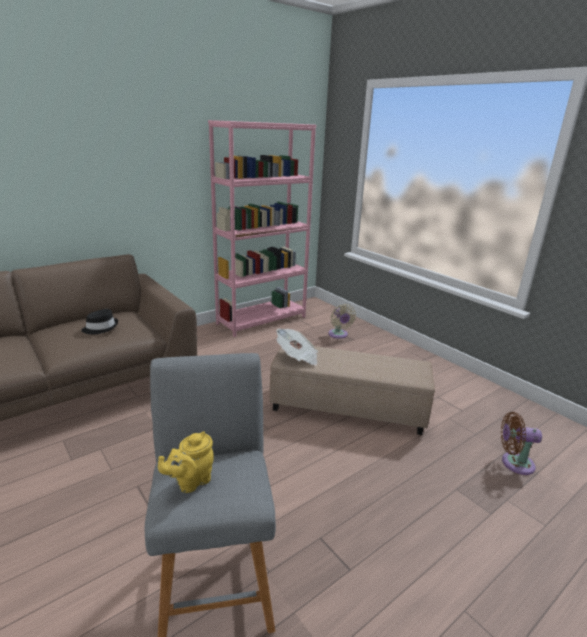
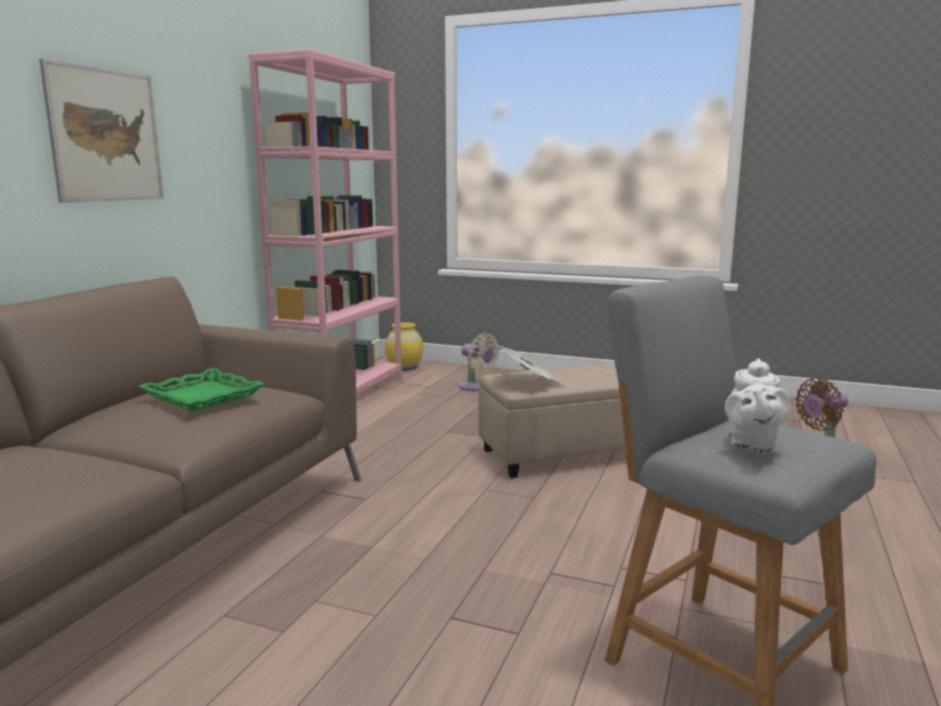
camera: 30 degrees left, 10 degrees down
black hat [81,309,118,335] -> green tray [139,368,264,411]
yellow teapot [158,431,214,493] -> white teapot [725,358,790,454]
none -> picture [39,58,164,203]
none -> yellow vase [385,322,423,371]

